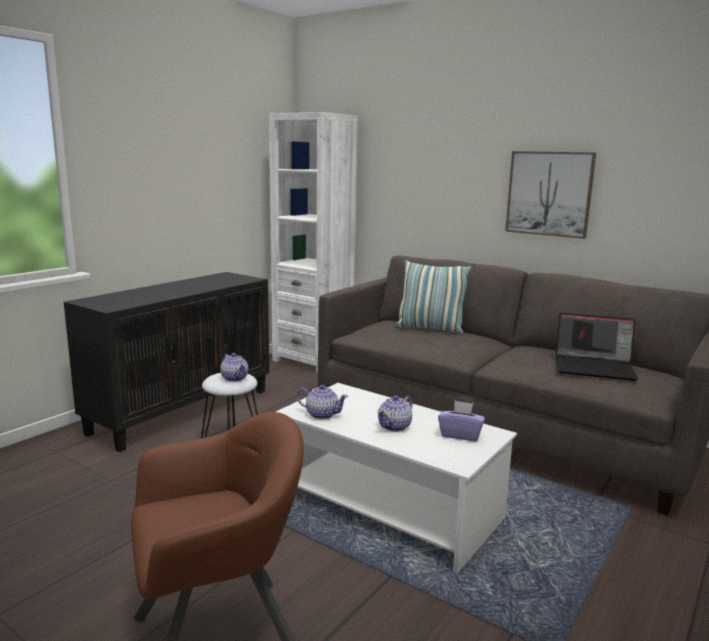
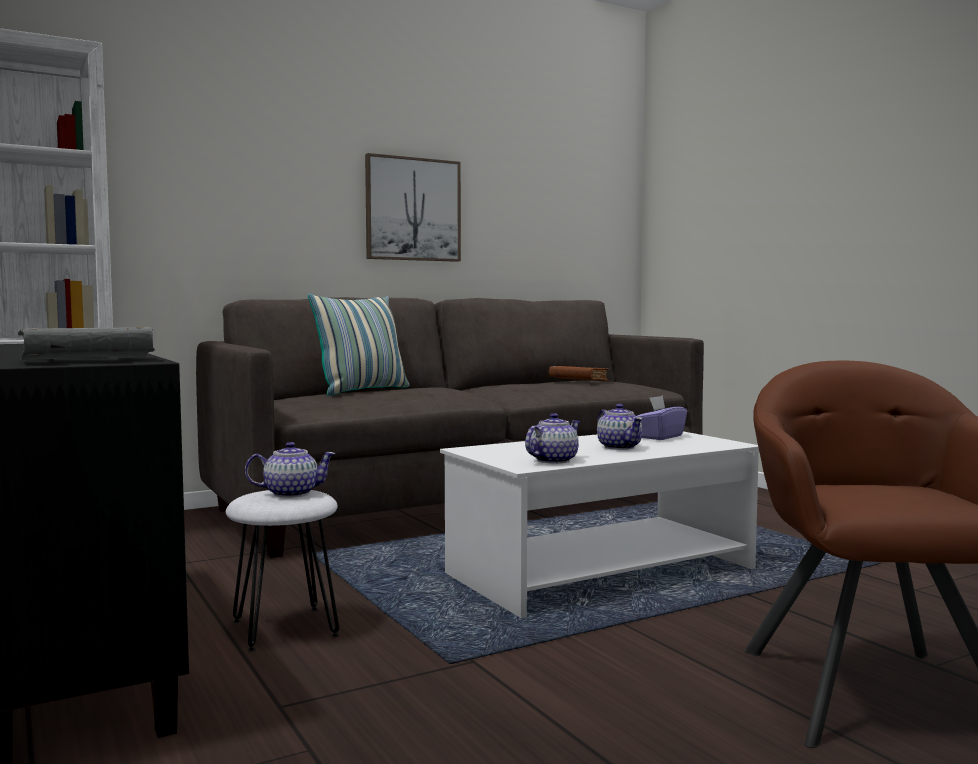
camera: 65 degrees left, 10 degrees down
laptop [555,313,638,381] -> brown book [549,366,610,381]
none -> grey book [18,327,155,361]

